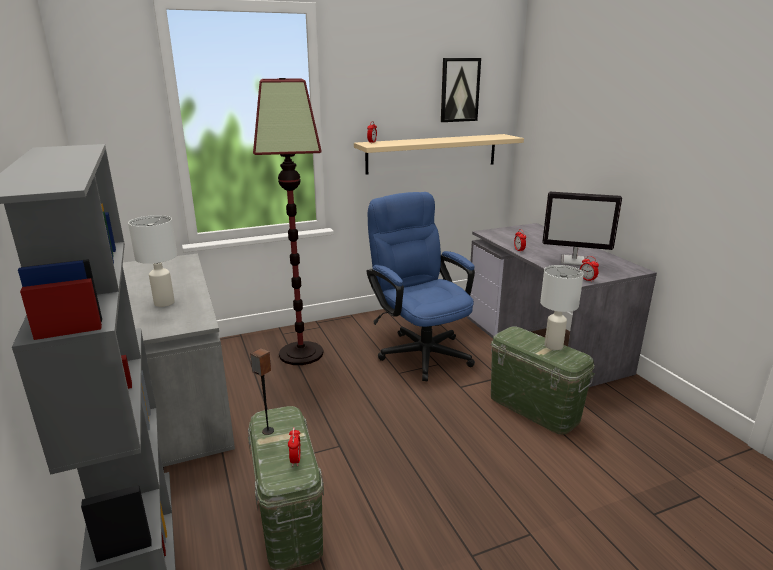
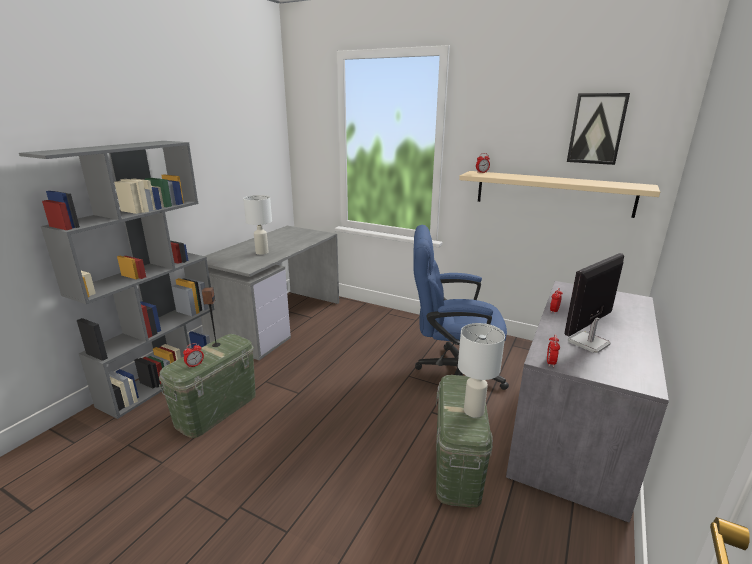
camera: 50 degrees right, 0 degrees up
floor lamp [253,78,323,365] -> none
blue office chair [367,192,475,381] -> blue office chair turned 105 degrees counterclockwise [413,225,509,390]
monitor [542,192,622,266] -> monitor turned 75 degrees clockwise [564,253,624,353]

